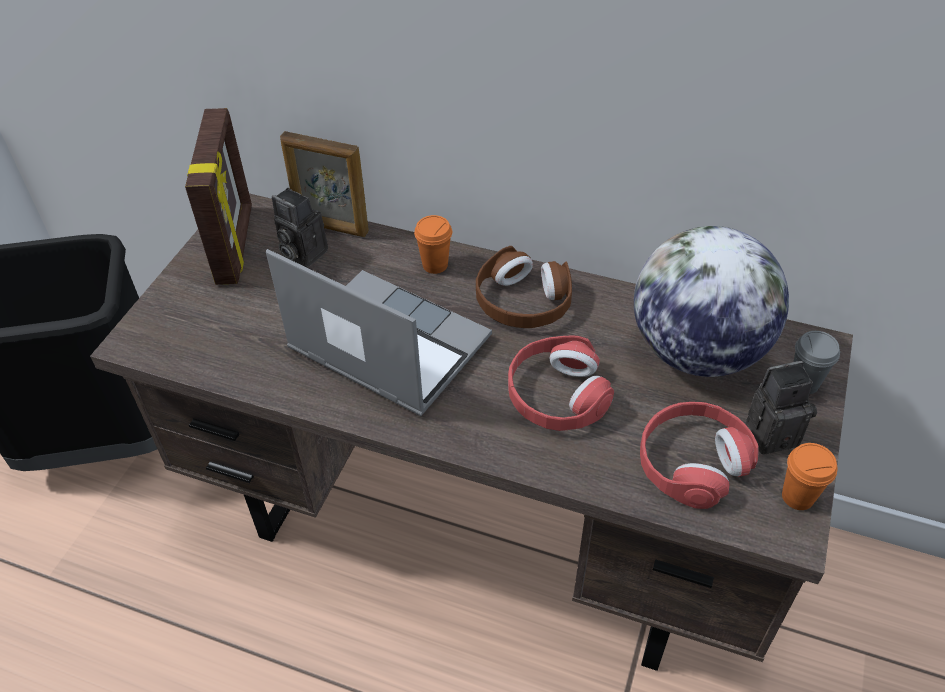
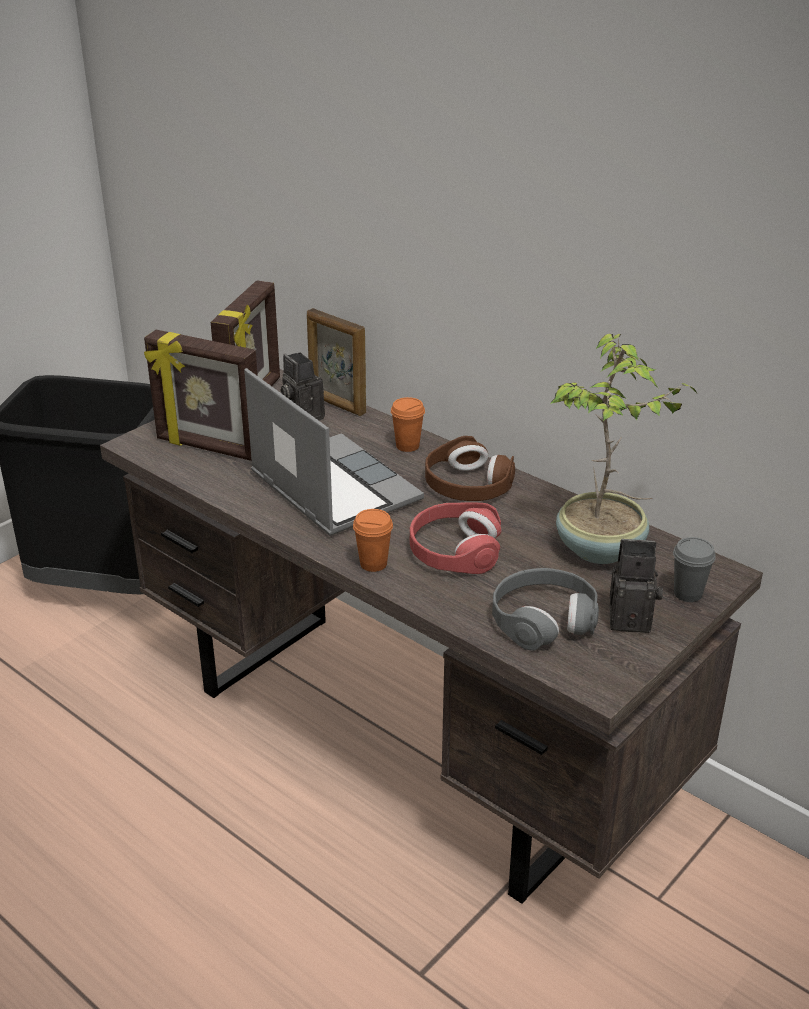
camera: 20 degrees right, 15 degrees down
globe [634,226,789,377] -> potted plant [550,334,697,564]
red headphones [640,402,759,509] -> grey headphones [492,568,599,651]
orange cup [782,443,838,510] -> orange cup moved to [353,509,393,572]
none -> picture frame [144,330,258,461]

